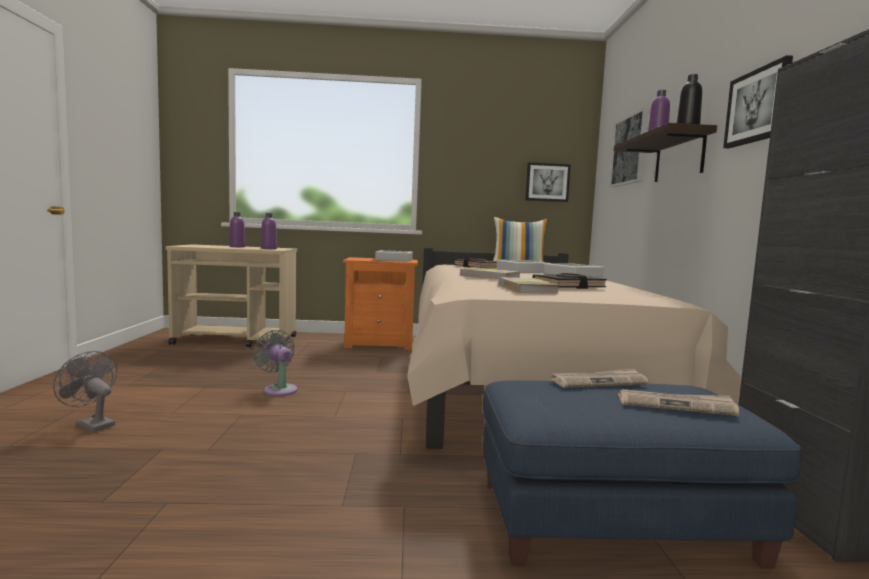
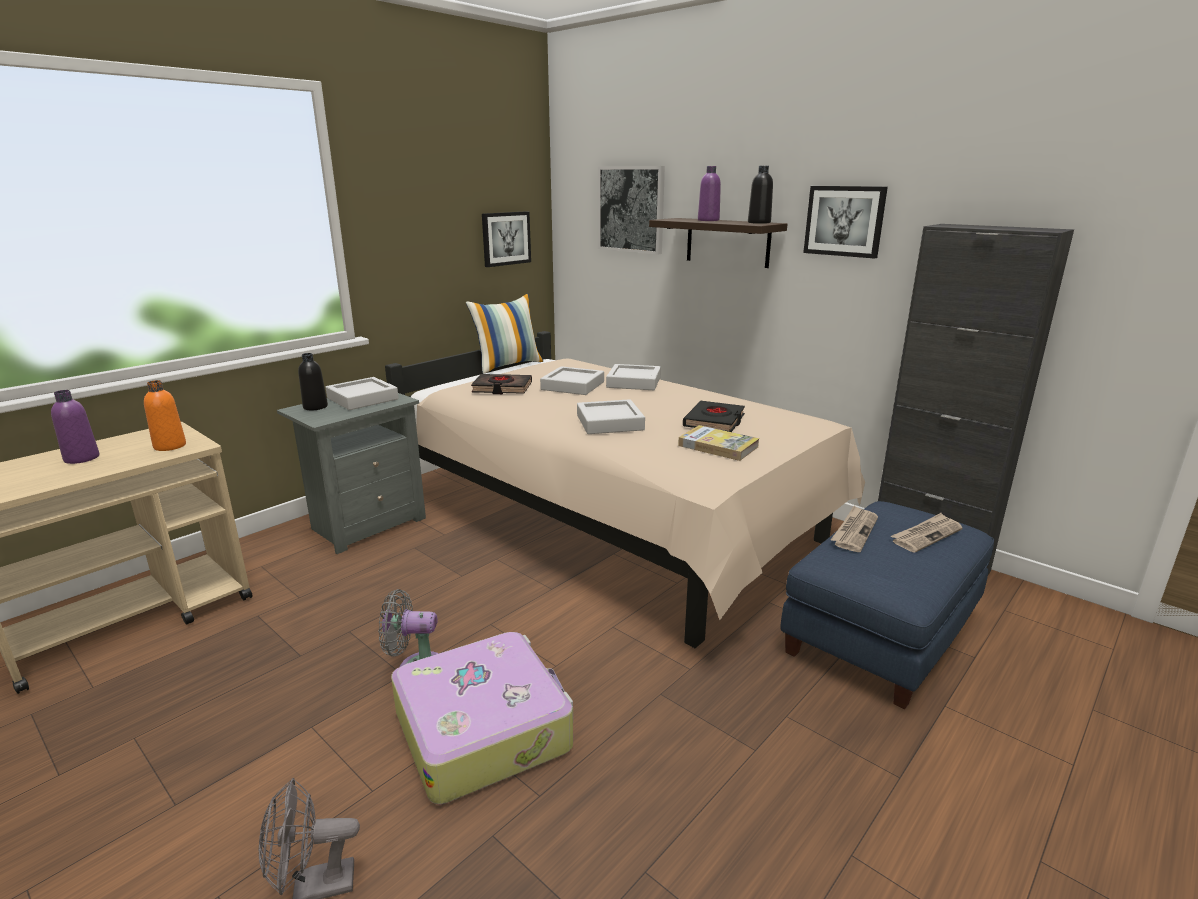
camera: 45 degrees left, 15 degrees up
purple bottle [261,213,277,249] -> orange bottle [144,380,186,451]
orange nightstand [343,257,418,350] -> grey nightstand [277,393,426,554]
book [460,268,520,280] -> grey tray [577,399,645,434]
none -> black bottle [298,353,328,410]
none -> suitcase [391,632,573,804]

